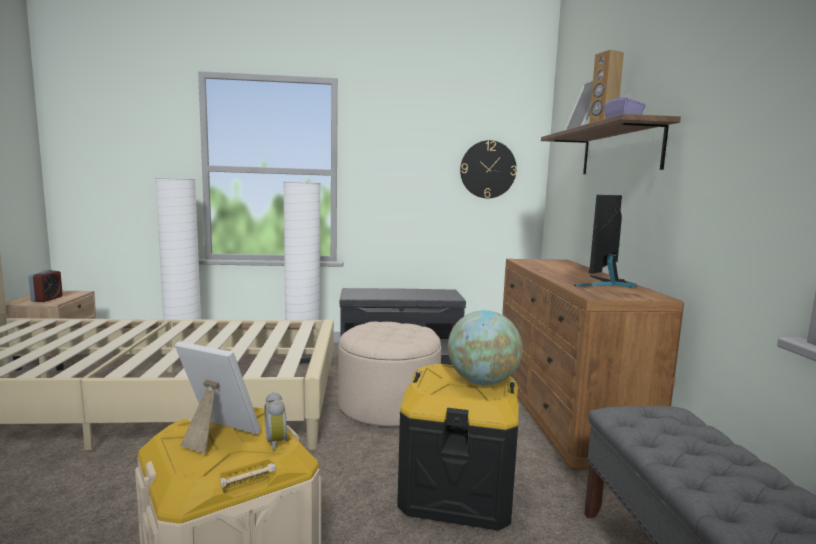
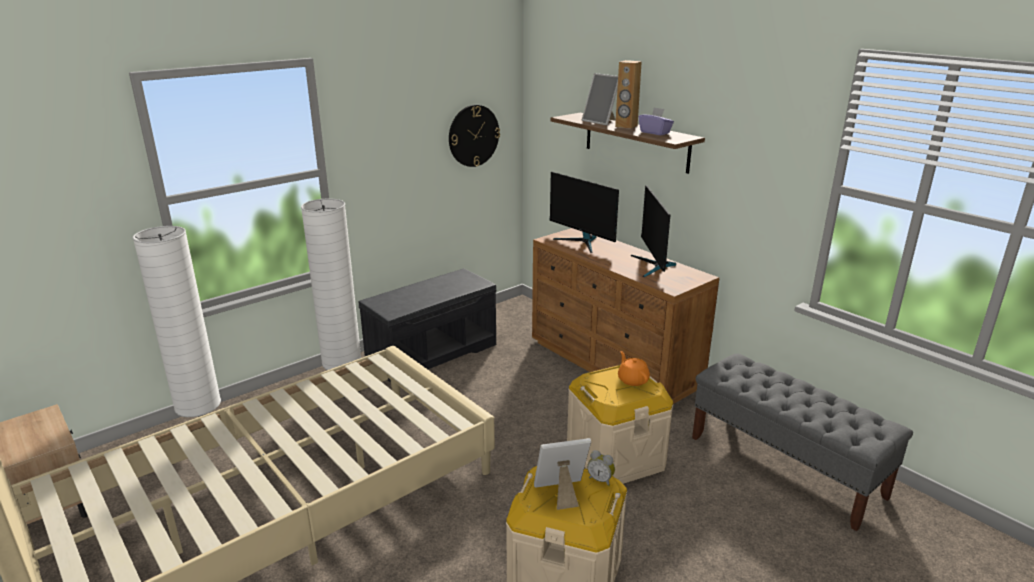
camera: 35 degrees left, 15 degrees up
alarm clock [29,269,63,302] -> none
beige ottoman [338,322,441,427] -> none
black storage box [397,364,519,530] -> beige storage box [567,365,673,484]
globe [448,310,523,385] -> orange teapot [618,351,650,386]
none -> monitor [549,172,619,253]

